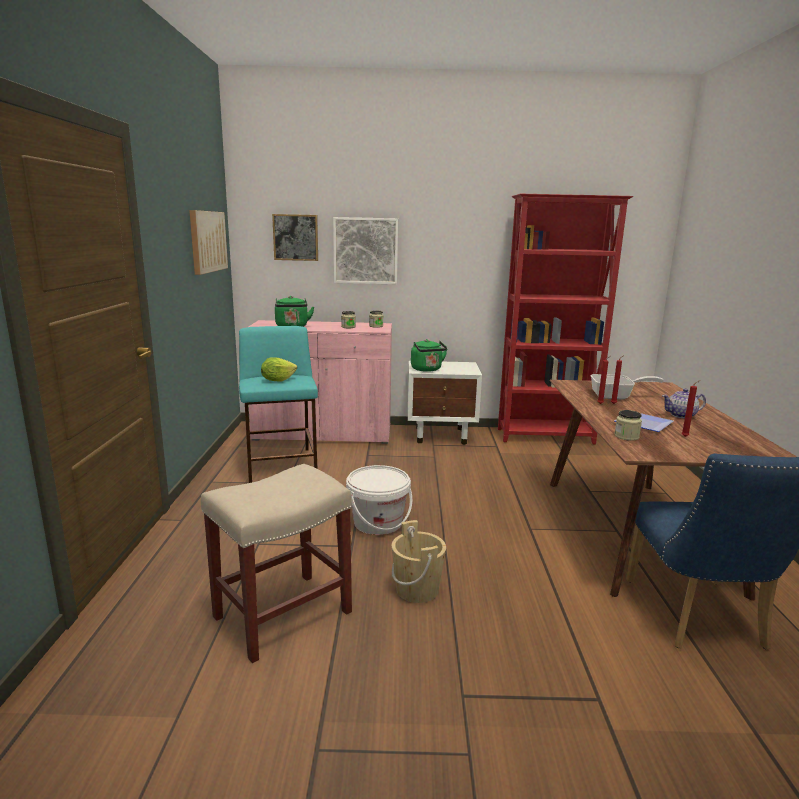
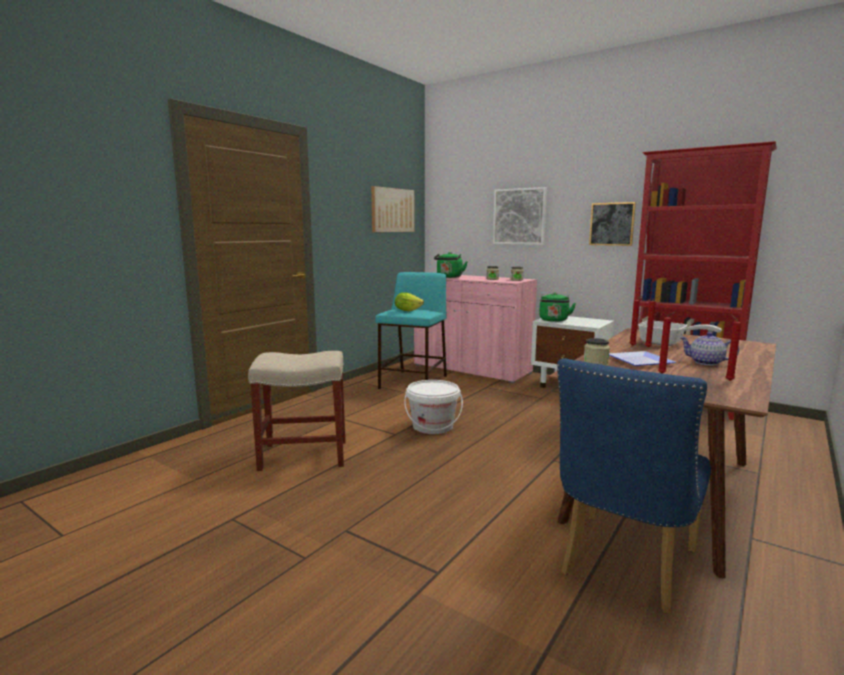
camera: 35 degrees right, 5 degrees down
picture [272,214,318,261] -> picture moved to [589,202,636,246]
beige bucket [392,520,446,603] -> none
none -> red candle [726,315,741,381]

